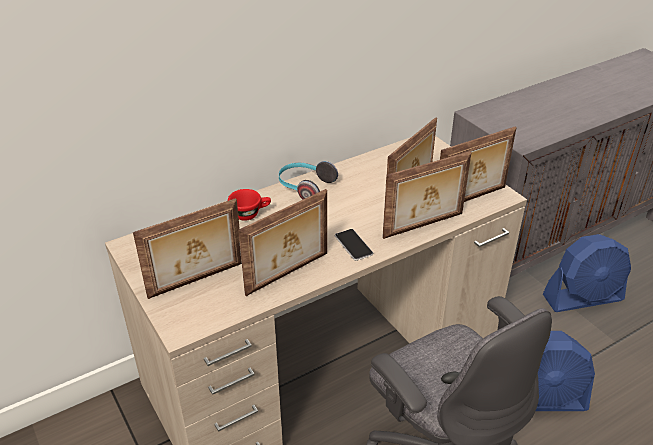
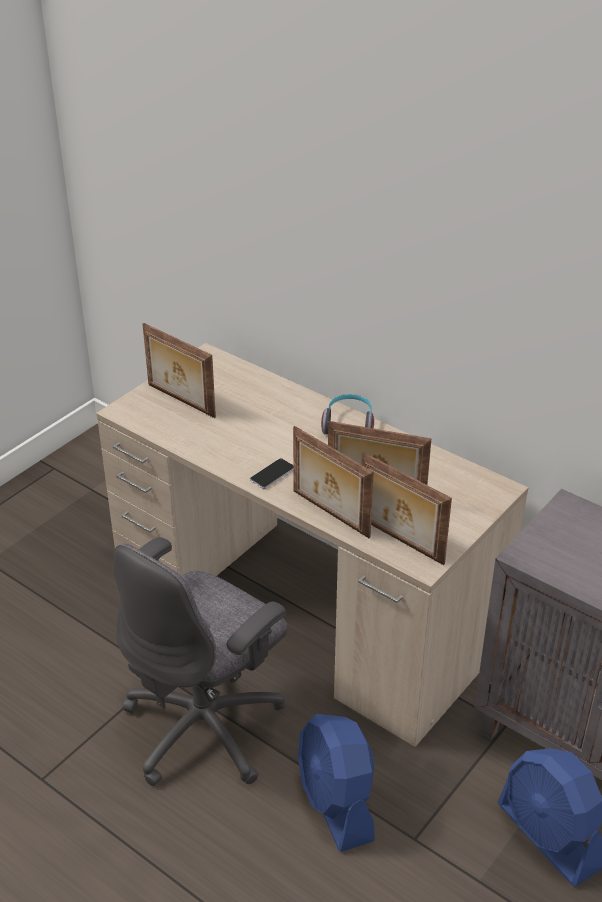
camera: 70 degrees right, 0 degrees up
red cup [228,189,271,221] -> none
picture frame [238,189,327,296] -> none

